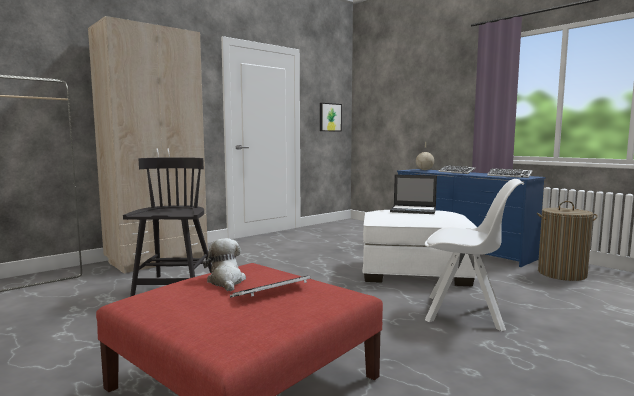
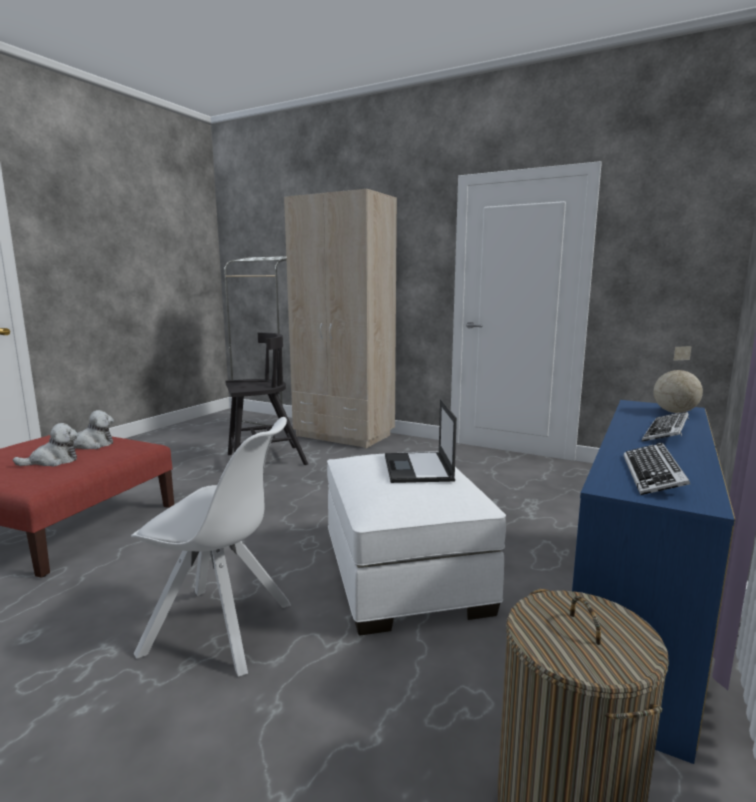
camera: 70 degrees right, 5 degrees up
keyboard [230,275,311,298] -> plush toy [13,423,78,467]
picture [320,103,342,132] -> none
white chair [425,179,524,331] -> white chair turned 75 degrees counterclockwise [131,417,291,677]

